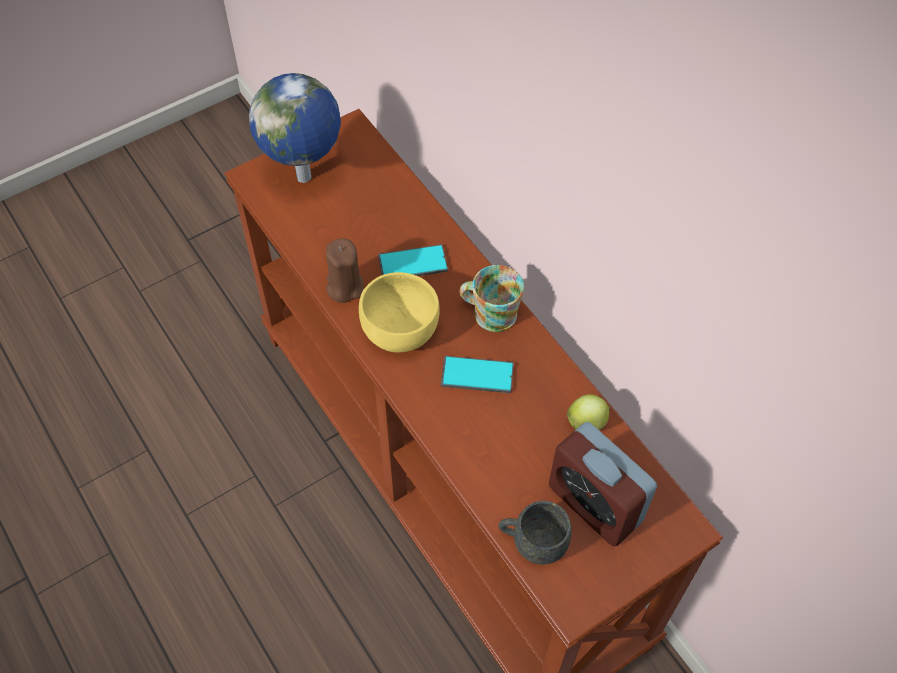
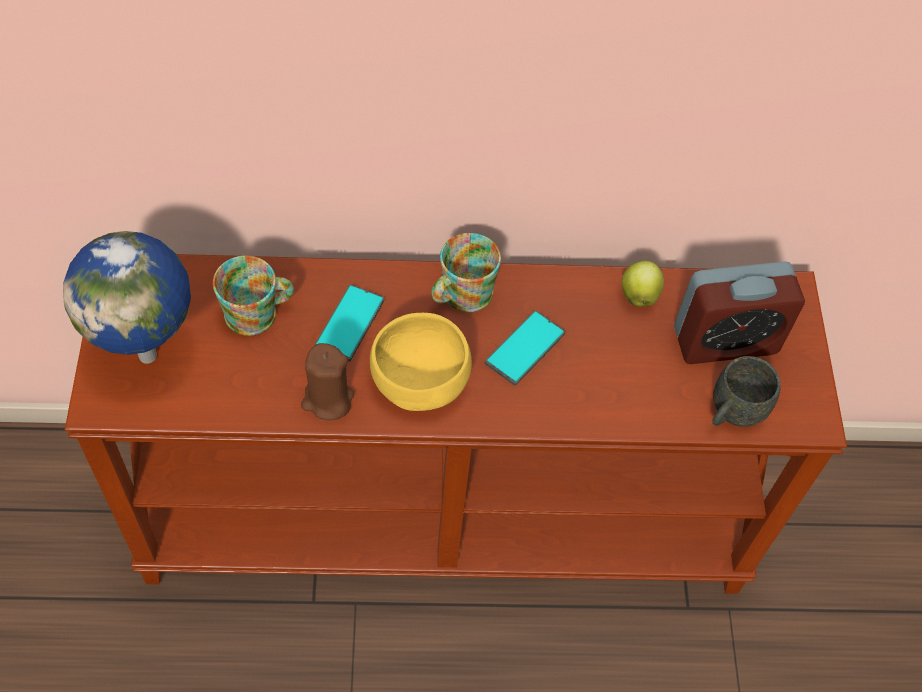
camera: 60 degrees left, 0 degrees up
none -> mug [213,256,294,336]

